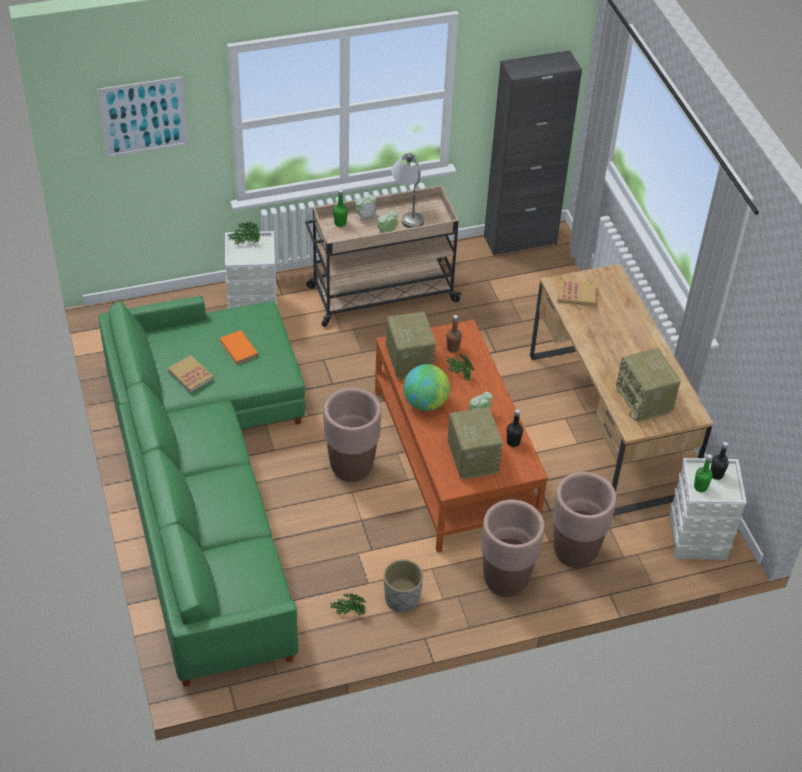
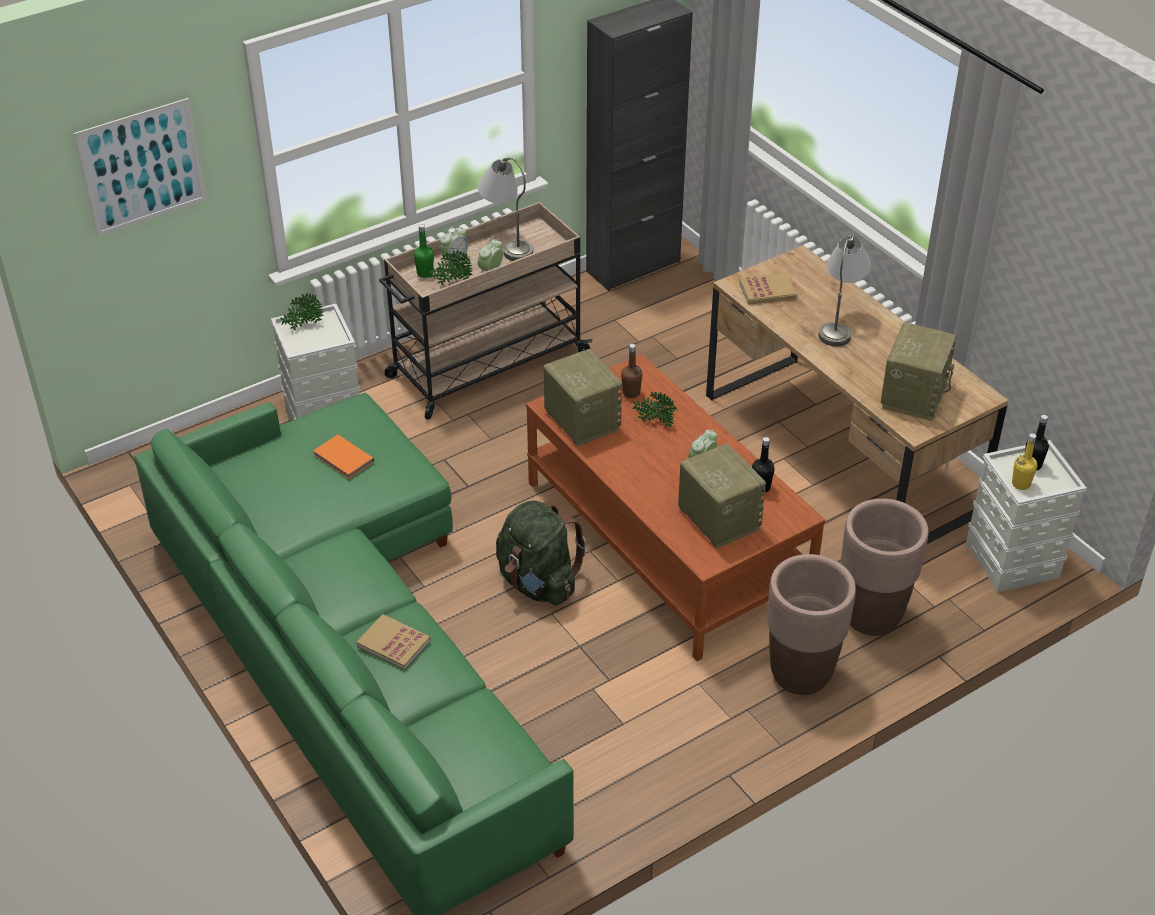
camera: 15 degrees left, 5 degrees down
book [168,355,214,393] -> book moved to [356,614,431,670]
brown planter [323,388,381,482] -> green backpack [496,500,586,605]
potted plant [330,593,366,615] -> potted plant moved to [429,250,472,286]
grey planter [384,559,423,612] -> none
globe [403,364,450,411] -> none
radio [616,348,681,422] -> radio turned 120 degrees counterclockwise [881,322,957,421]
green bottle [694,454,713,492] -> yellow bottle [1012,433,1037,490]
none -> grey table lamp [819,235,871,346]

